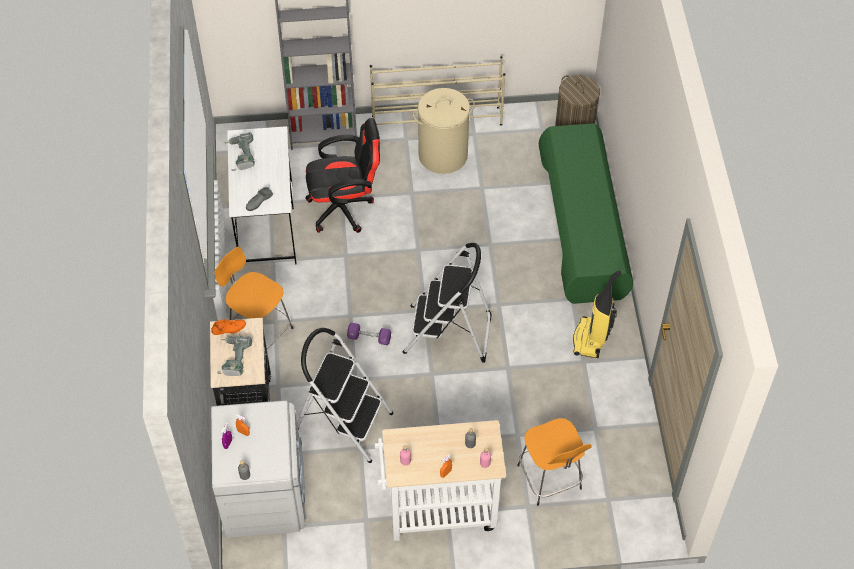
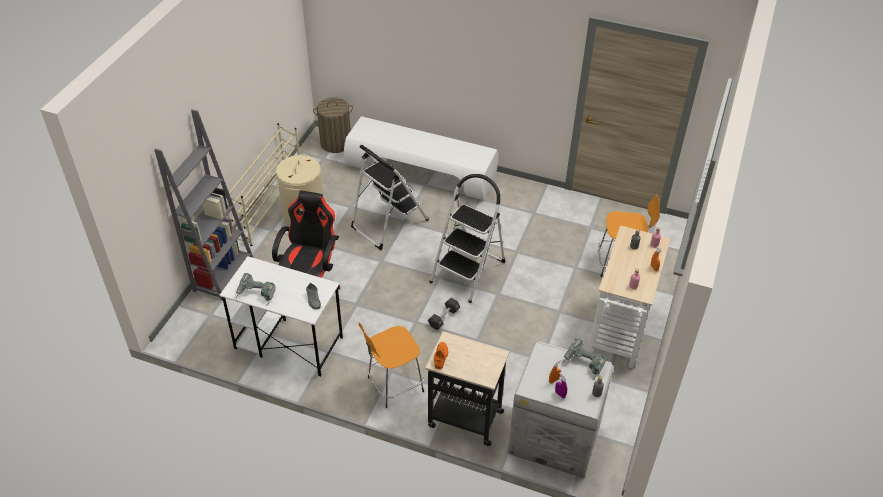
camera: 65 degrees left, 10 degrees down
power drill [217,336,252,376] -> power drill moved to [562,338,606,380]
step ladder [297,328,394,463] -> step ladder moved to [351,145,429,250]
purple dumbbell [347,323,391,345] -> black dumbbell [428,298,460,330]
green bench [539,123,633,304] -> white bench [344,116,498,200]
vacuum cleaner [573,270,621,358] -> none

